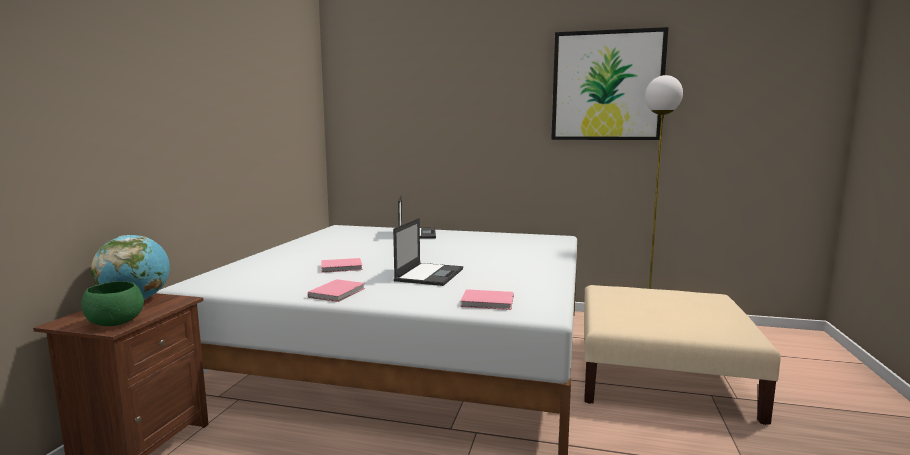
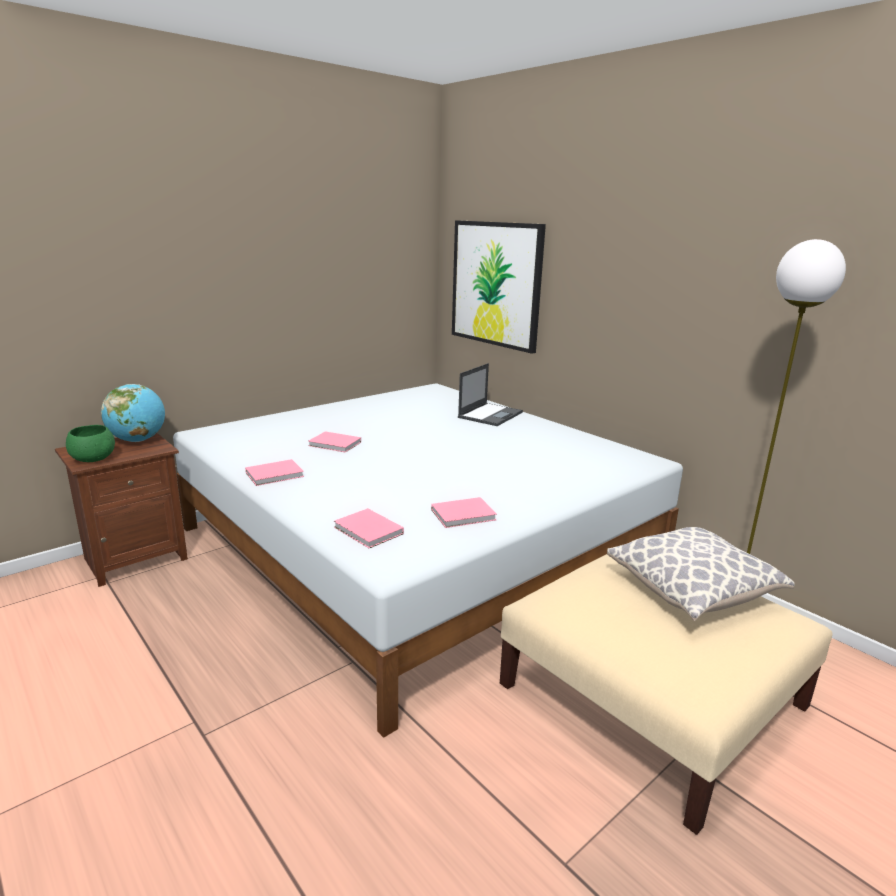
camera: 35 degrees right, 10 degrees up
laptop [393,218,463,286] -> none
picture [551,27,669,140] -> picture moved to [452,220,546,354]
none -> pink book [431,497,497,528]
none -> pillow [607,527,795,621]

